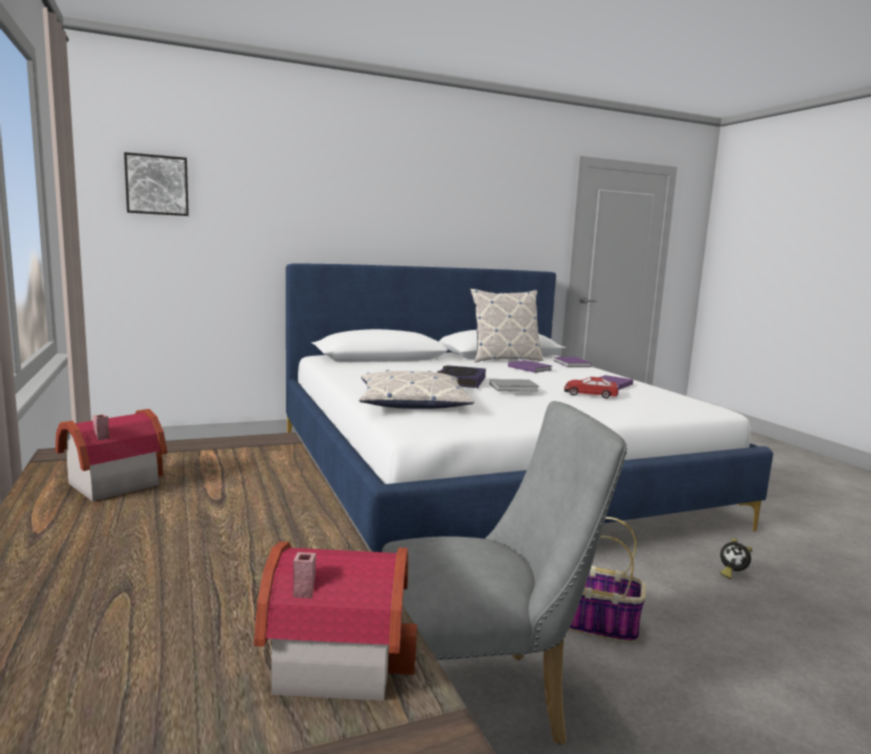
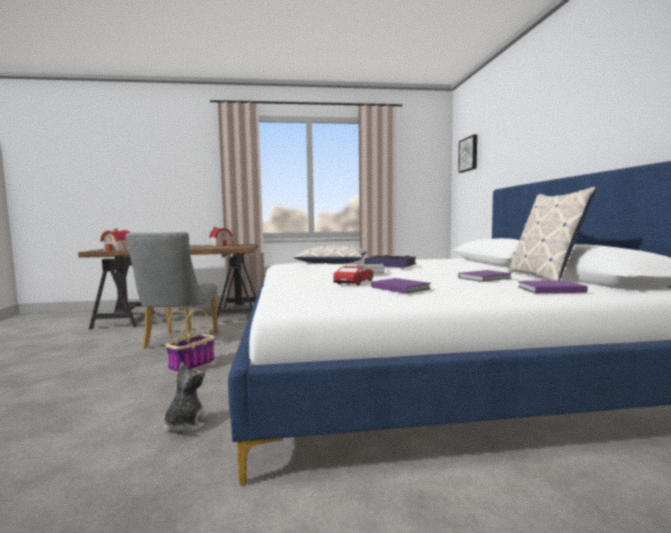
camera: 105 degrees right, 5 degrees down
alarm clock [720,538,752,579] -> plush toy [164,362,209,433]

